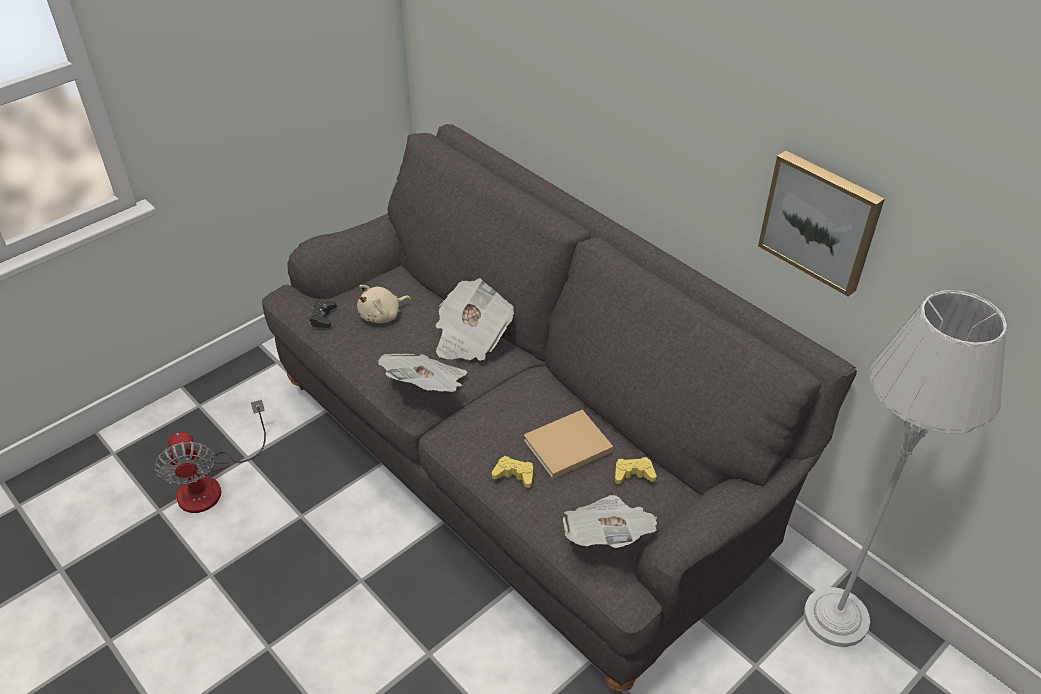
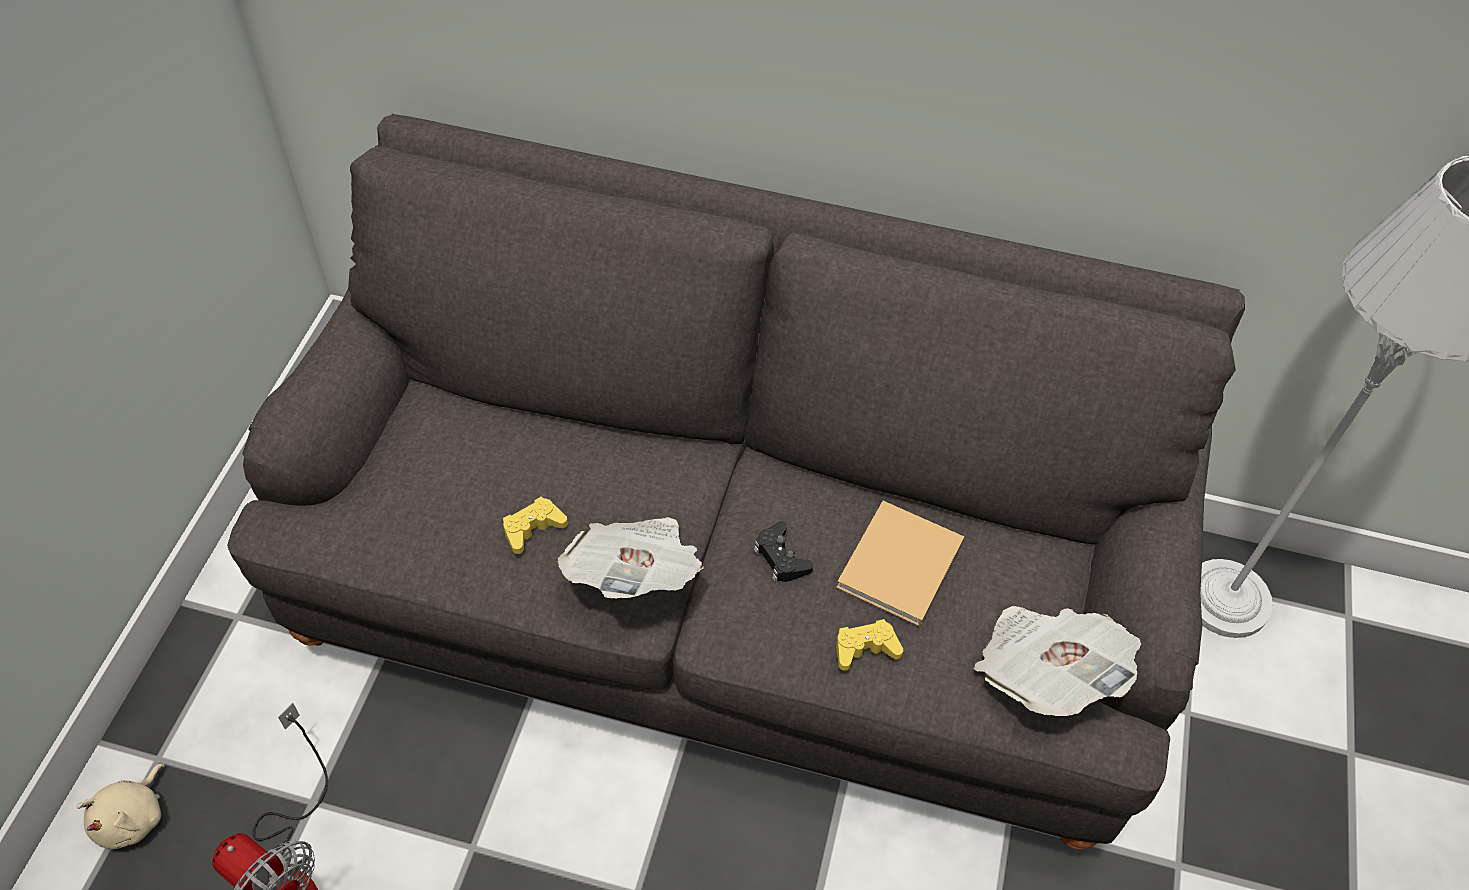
camera: 35 degrees left, 10 degrees up
black game controller [309,300,337,328] -> black game controller moved to [754,521,813,582]
beige plush toy [357,285,411,323] -> beige plush toy moved to [77,763,165,849]
newspaper [436,278,514,361] -> none
yellow game controller [615,457,657,484] -> yellow game controller moved to [503,497,568,554]
picture [758,151,885,296] -> none

